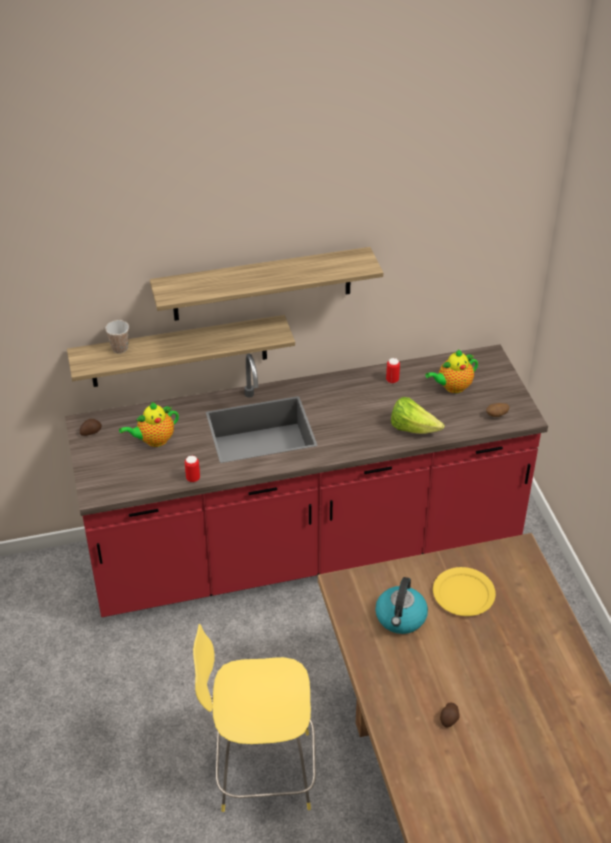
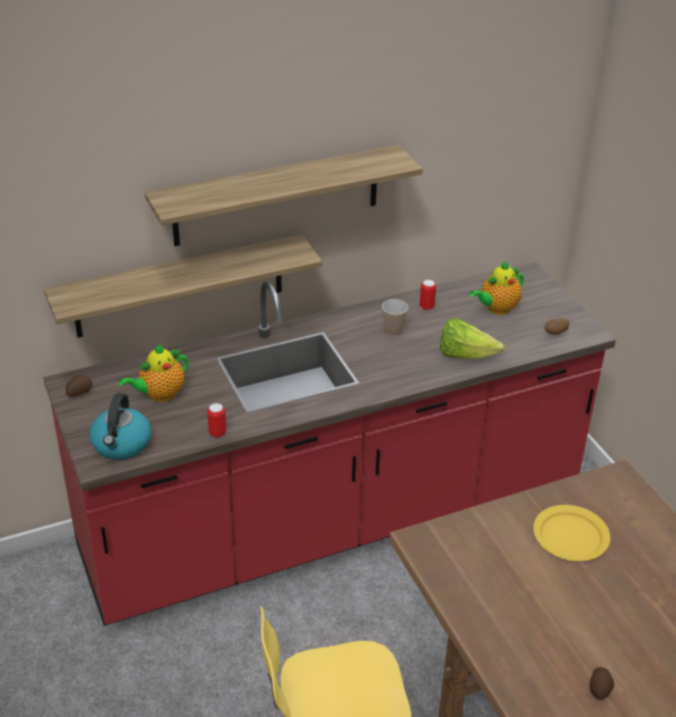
camera: 10 degrees left, 5 degrees down
cup [105,320,129,354] -> cup moved to [382,299,408,336]
kettle [375,577,428,634] -> kettle moved to [89,393,152,460]

